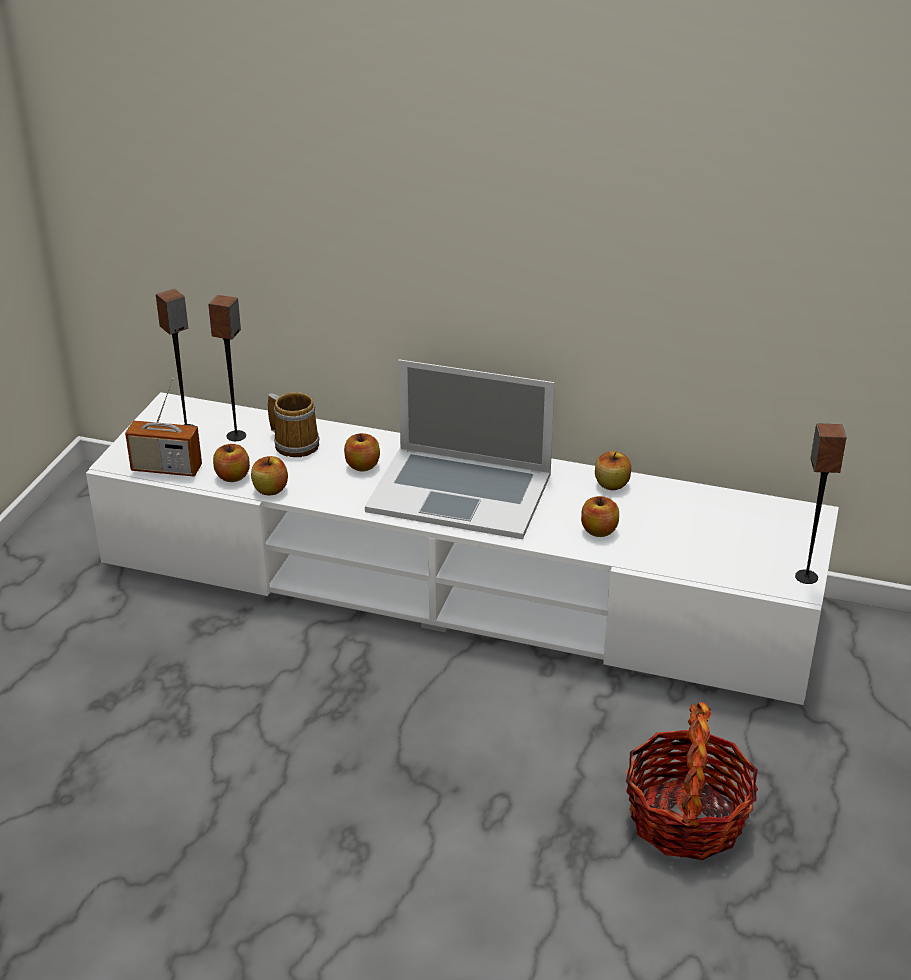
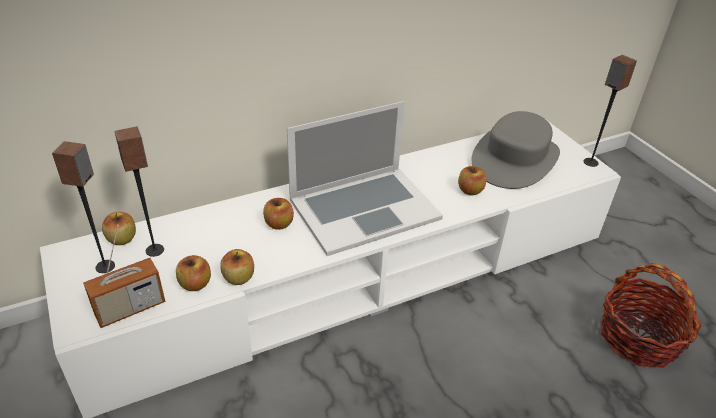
camera: 45 degrees left, 5 degrees up
mug [268,392,320,457] -> none
apple [595,451,631,490] -> apple moved to [102,212,136,245]
none -> grey hat [472,111,560,189]

